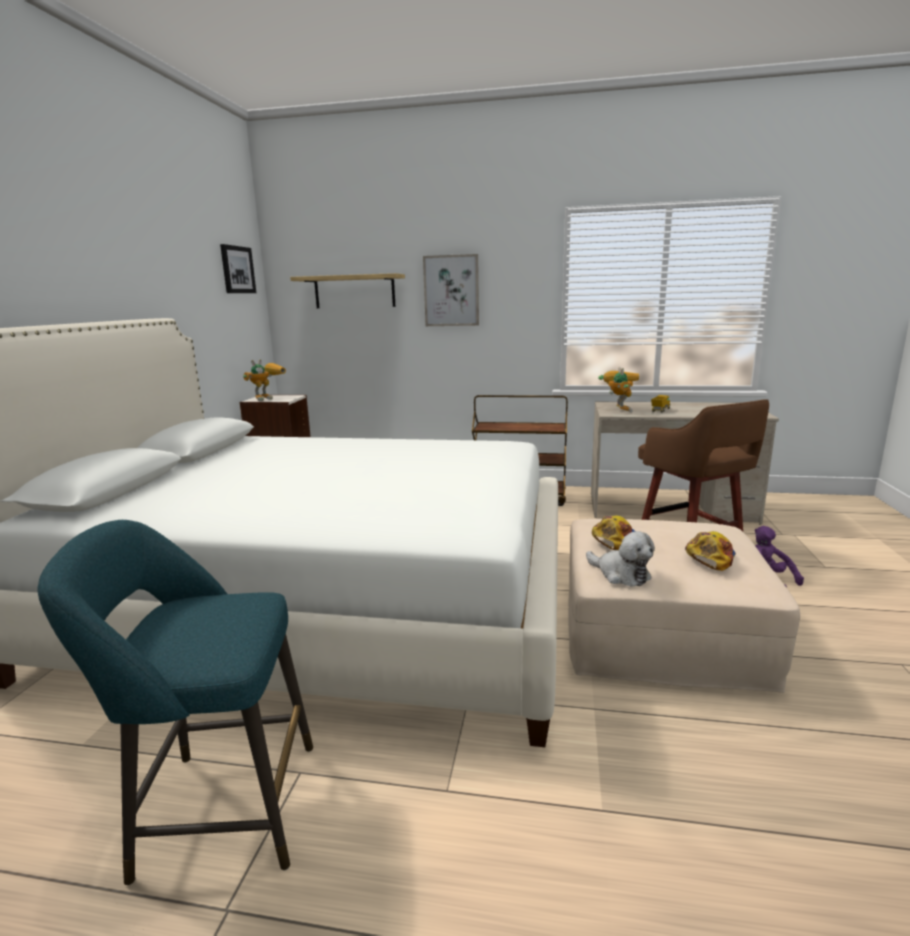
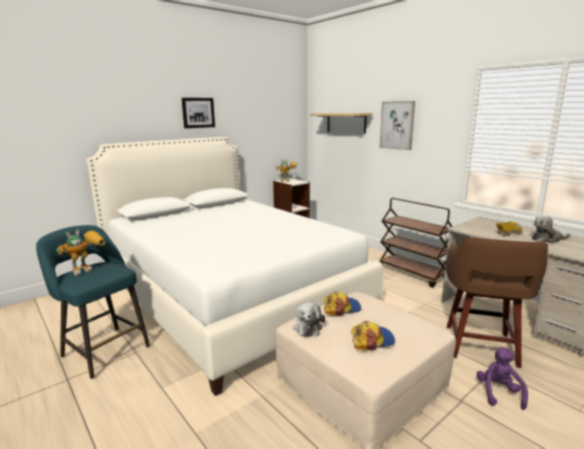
camera: 40 degrees right, 0 degrees up
picture [220,244,256,293] -> picture moved to [182,98,215,128]
toy robot [598,367,639,412] -> toy robot moved to [56,230,105,276]
none -> plush toy [532,215,570,243]

